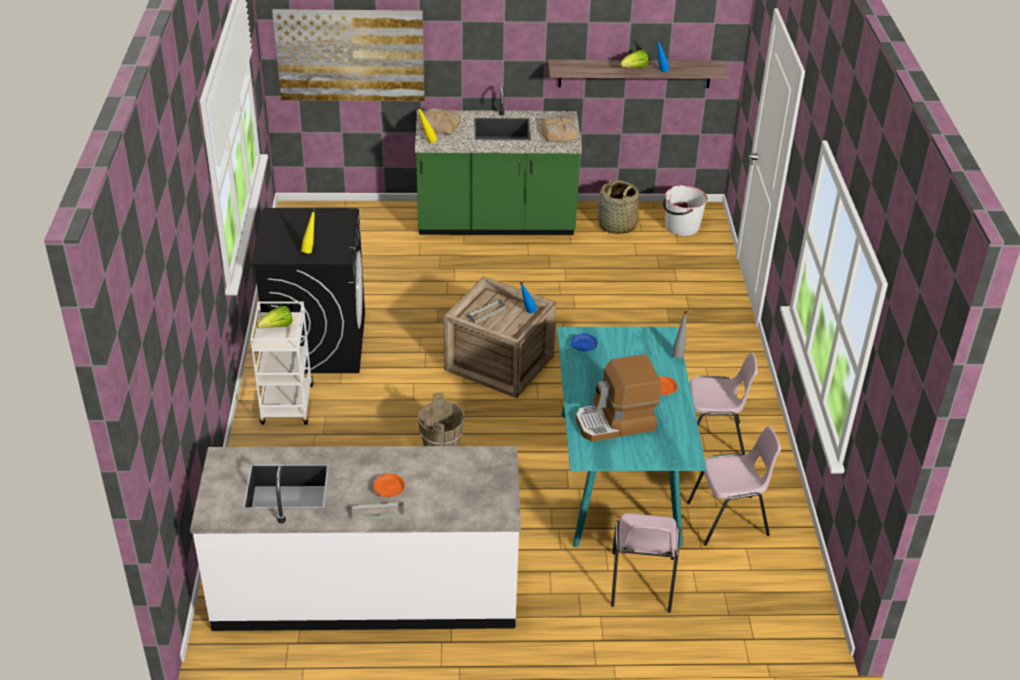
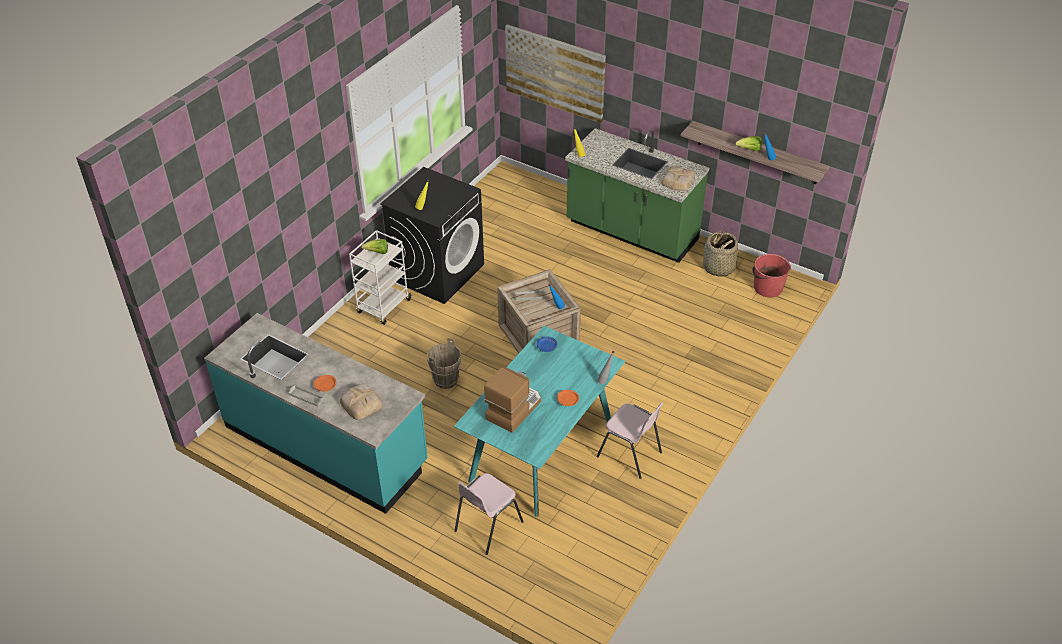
camera: 35 degrees right, 5 degrees up
white counter [190,446,521,631] -> turquoise counter [204,313,428,514]
bread [419,108,461,135] -> bread moved to [340,383,383,420]
coffee machine [576,354,661,442] -> coffee machine turned 105 degrees clockwise [484,367,541,433]
white bucket [663,185,708,236] -> red bucket [752,254,791,297]
pink chair [687,426,781,546] -> none

